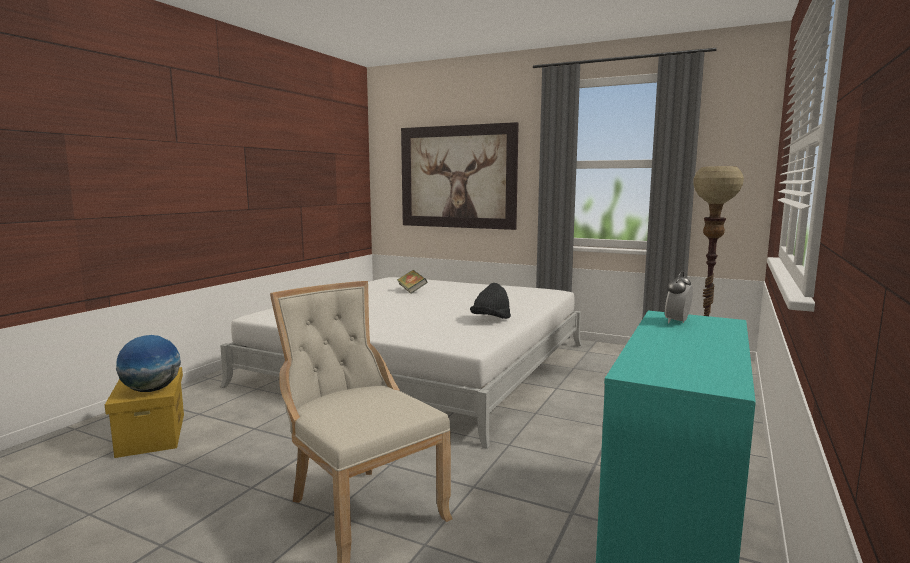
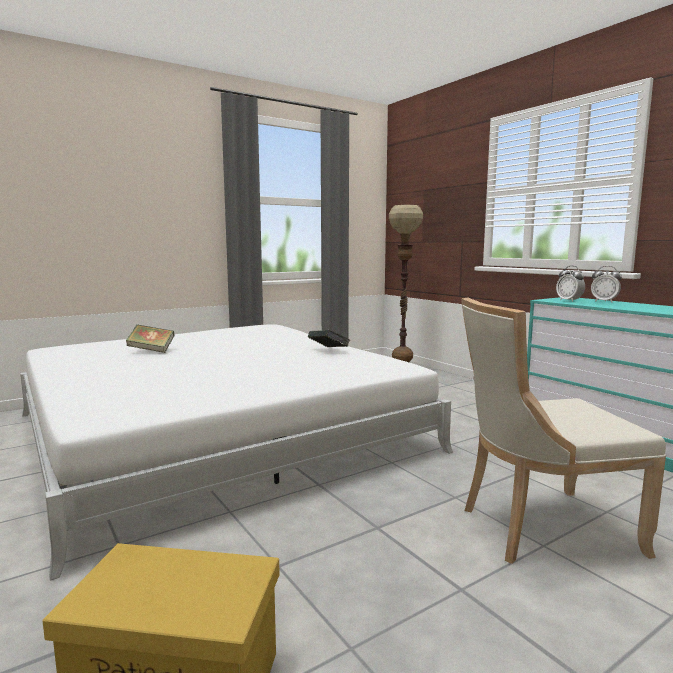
camera: 60 degrees left, 0 degrees up
globe [116,335,181,392] -> none
picture [401,122,519,230] -> none
black hat [470,283,511,319] -> book [308,330,350,347]
none -> alarm clock [591,266,622,302]

